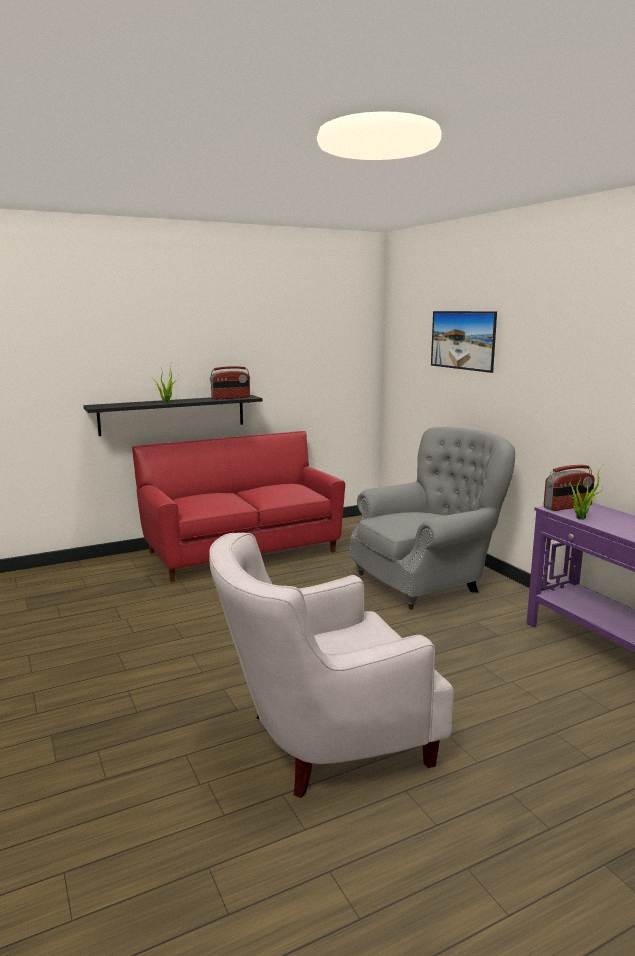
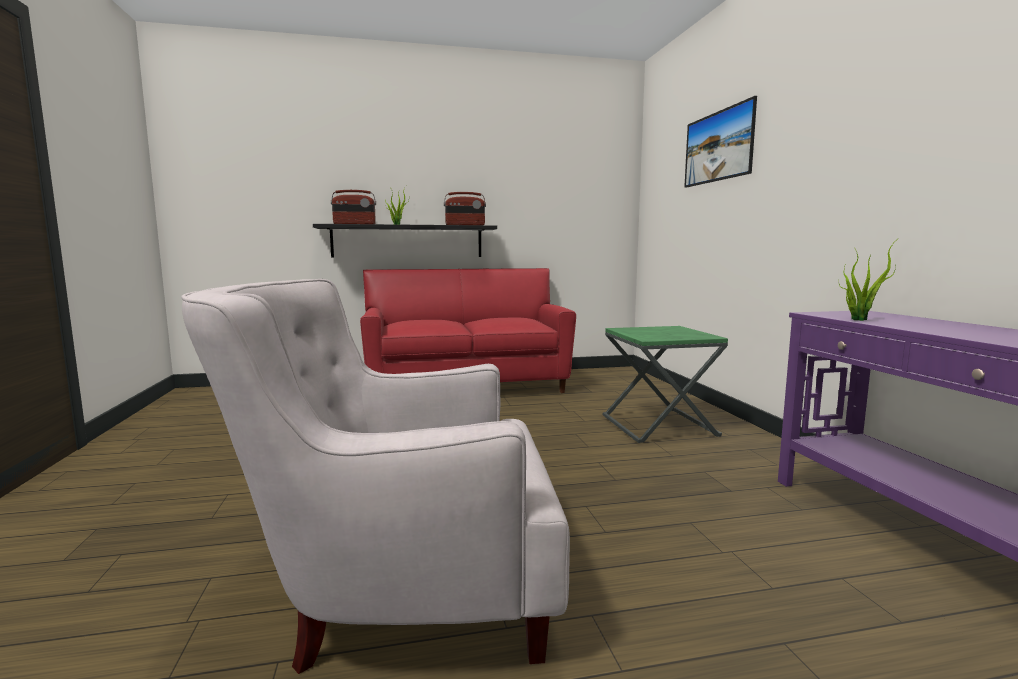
camera: 15 degrees right, 5 degrees down
grey armchair [350,427,515,610] -> green side table [603,326,728,443]
radio [544,465,595,511] -> radio moved to [331,190,376,224]

